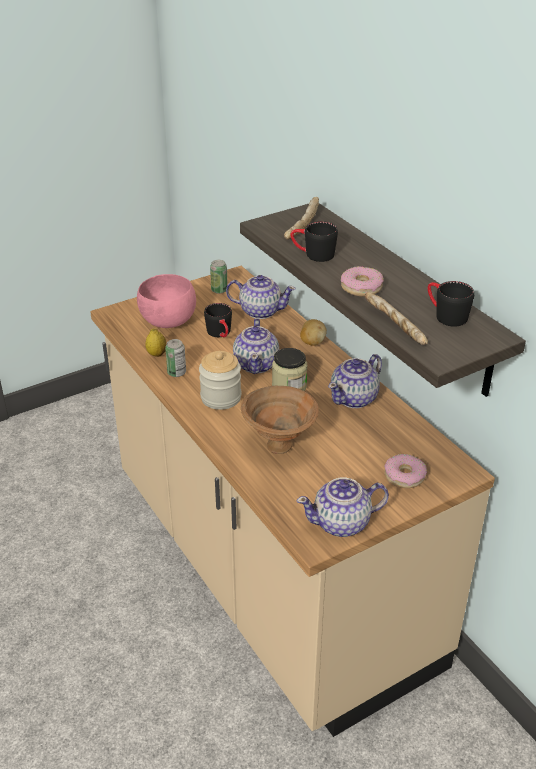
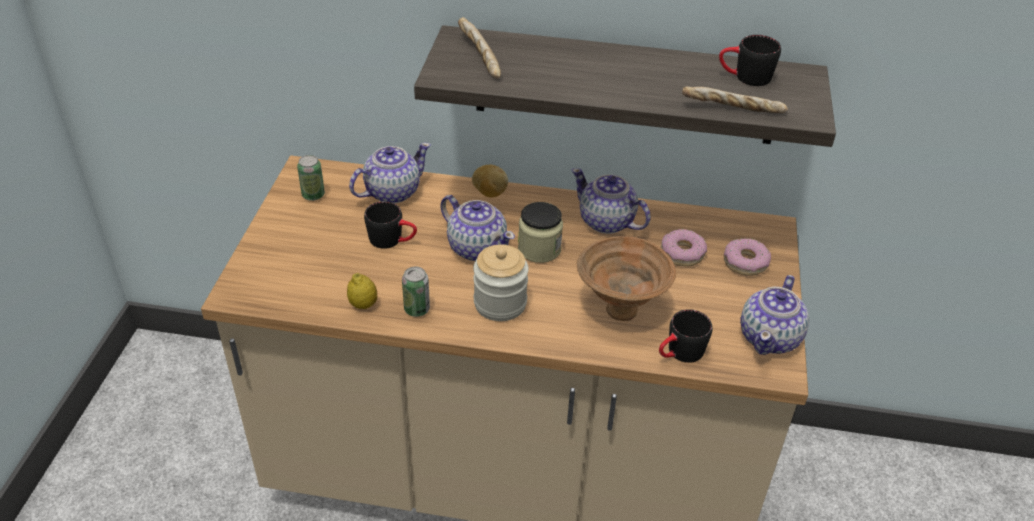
camera: 50 degrees left, 5 degrees up
pink bowl [137,274,196,328] -> none
black mug [290,221,338,262] -> black mug moved to [659,309,712,363]
teapot [328,354,382,408] -> teapot turned 135 degrees clockwise [571,168,651,234]
donut [341,266,384,296] -> donut moved to [660,229,707,266]

